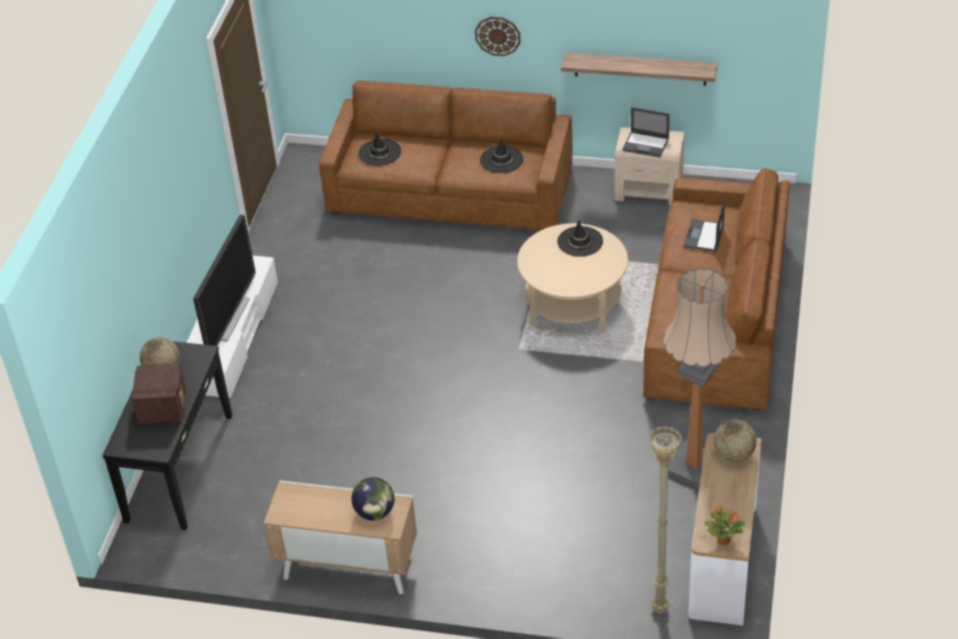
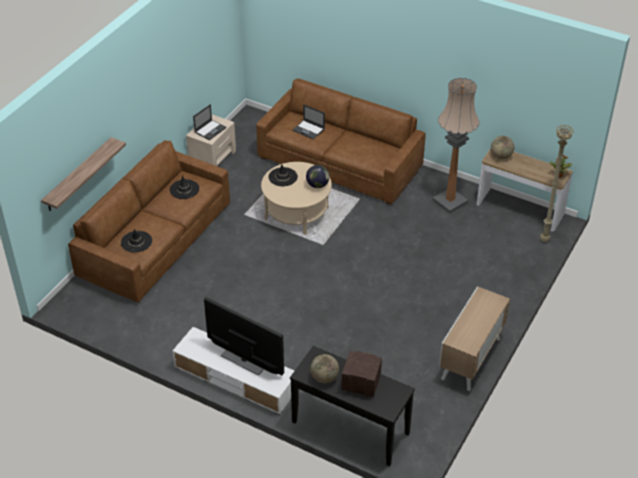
camera: 75 degrees left, 0 degrees up
globe [351,477,395,520] -> globe moved to [306,165,329,188]
wall clock [475,17,521,56] -> none
shelf [561,53,718,85] -> shelf moved to [41,137,126,211]

